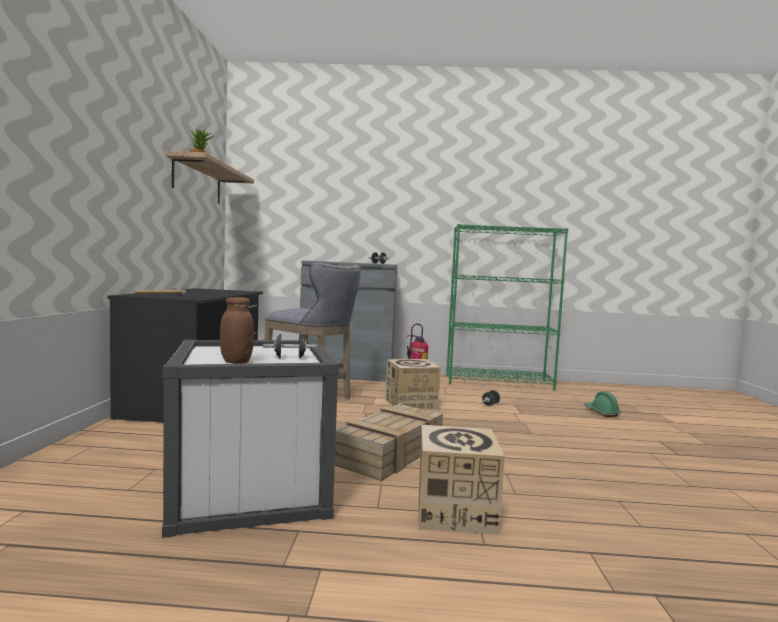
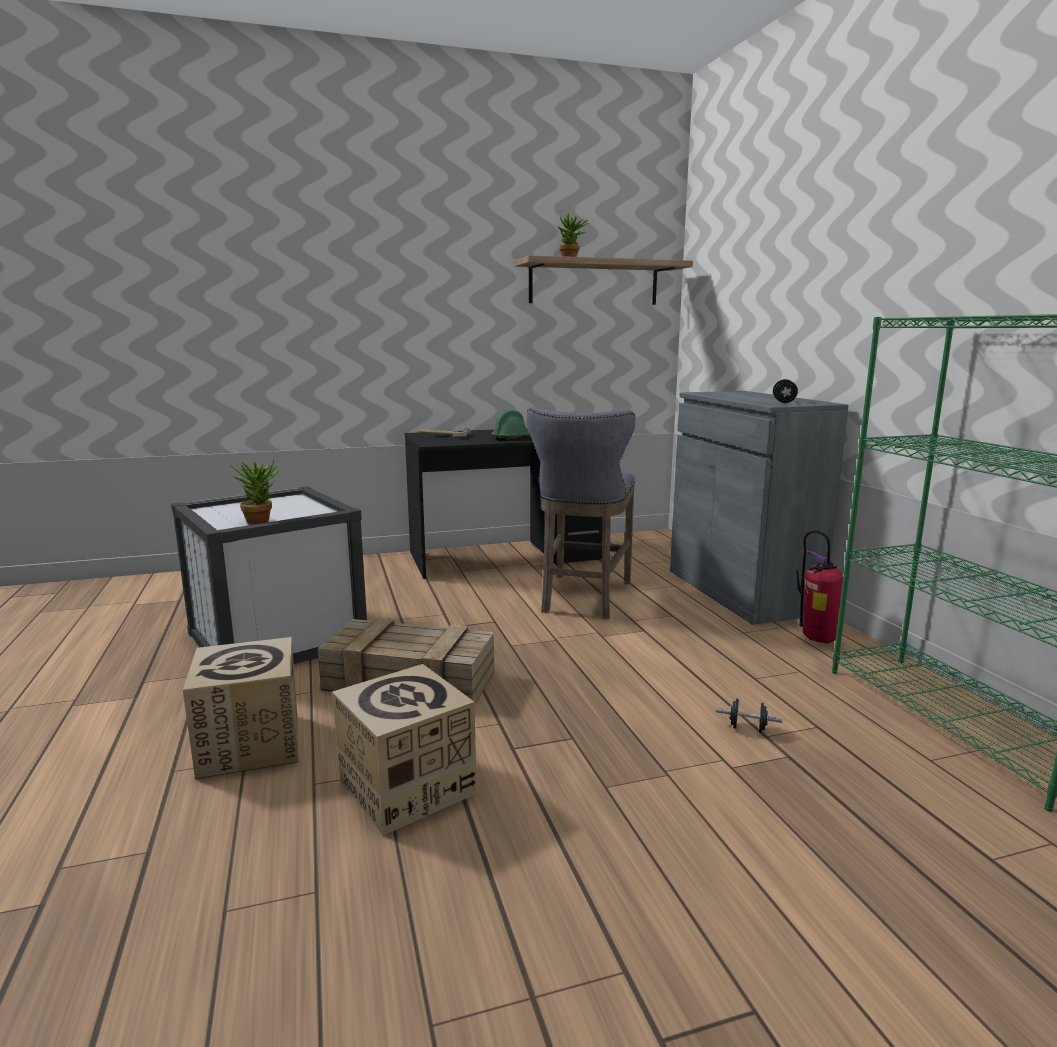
camera: 70 degrees right, 10 degrees up
brown jar [220,297,254,364] -> none
black dumbbell [263,334,317,358] -> potted plant [228,460,279,525]
cardboard box [385,359,441,410] -> cardboard box moved to [332,664,477,836]
green hard hat [584,392,621,417] -> green hard hat moved to [491,410,530,441]

